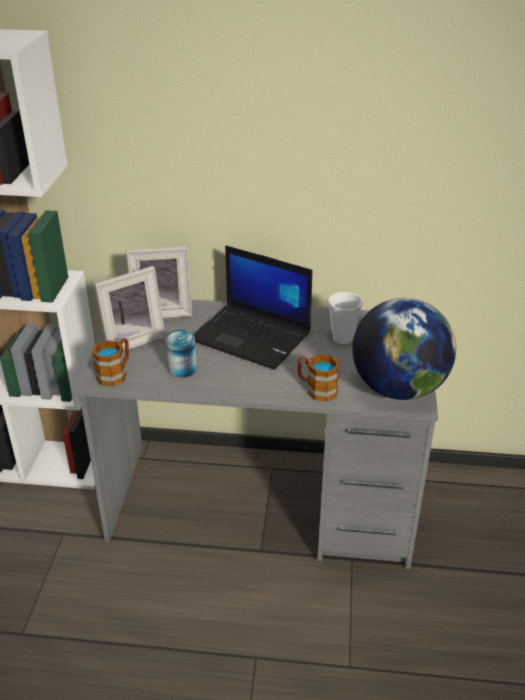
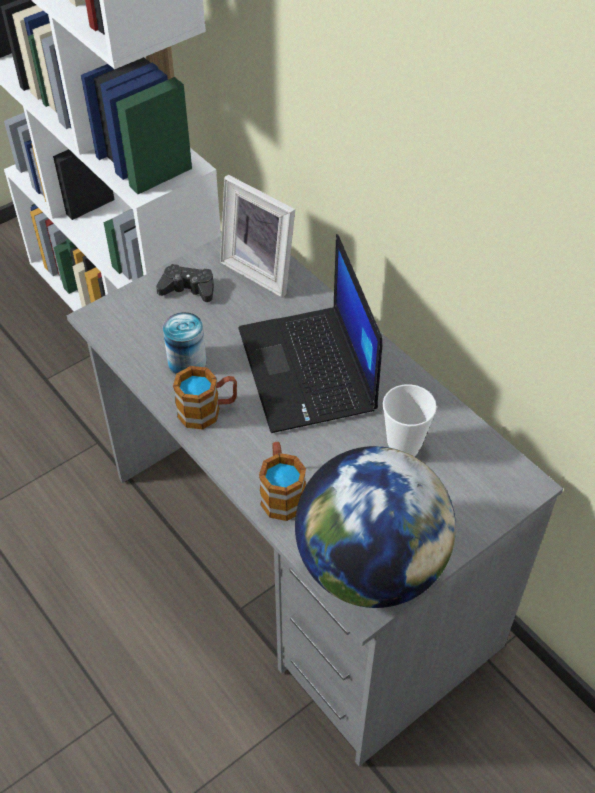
camera: 45 degrees right, 15 degrees up
mug [92,338,129,386] -> mug moved to [173,366,237,430]
picture frame [94,266,166,351] -> black game controller [156,264,214,302]

